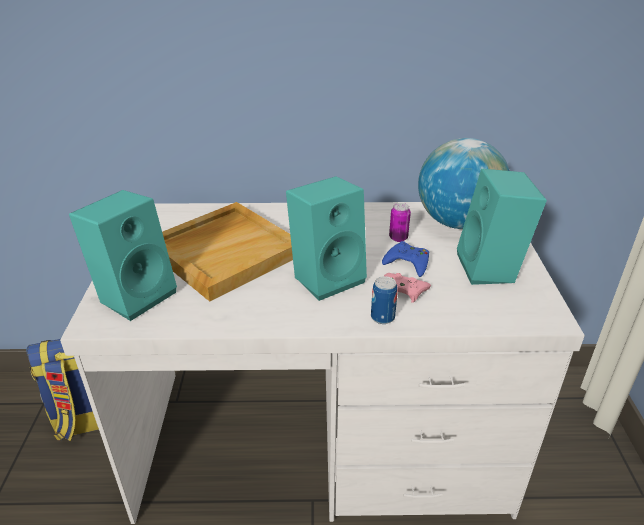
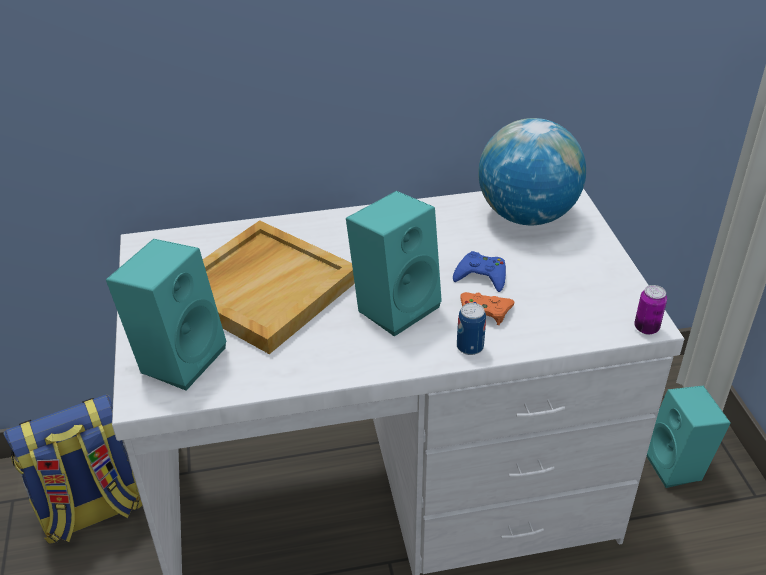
camera: 10 degrees left, 5 degrees up
pink game controller [384,273,431,303] -> orange game controller [460,292,514,325]
can [389,203,411,242] -> can moved to [634,285,667,334]
turquoise speaker [457,169,547,285] -> turquoise speaker moved to [647,386,731,488]

